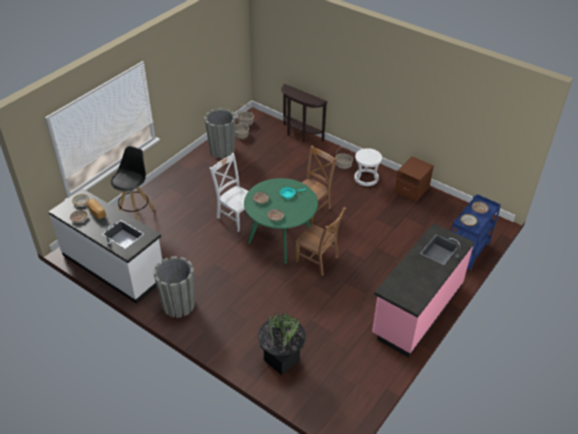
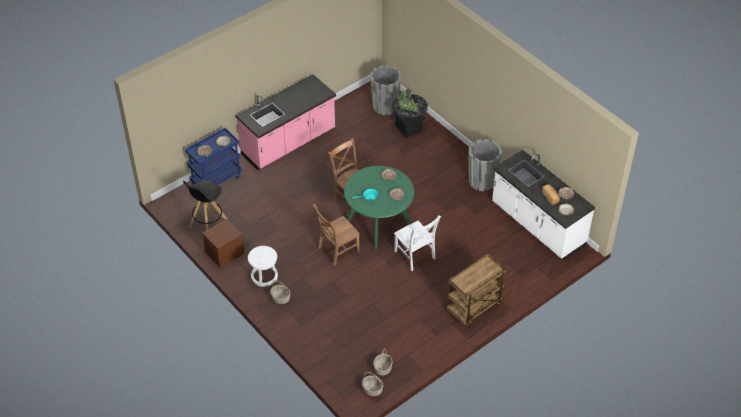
camera: 165 degrees left, 5 degrees up
black stool [111,146,155,221] -> black stool moved to [183,180,227,230]
grey planter [205,109,236,159] -> grey planter moved to [370,65,401,115]
brown console table [281,84,327,142] -> none
none -> brown cart [447,254,506,327]

